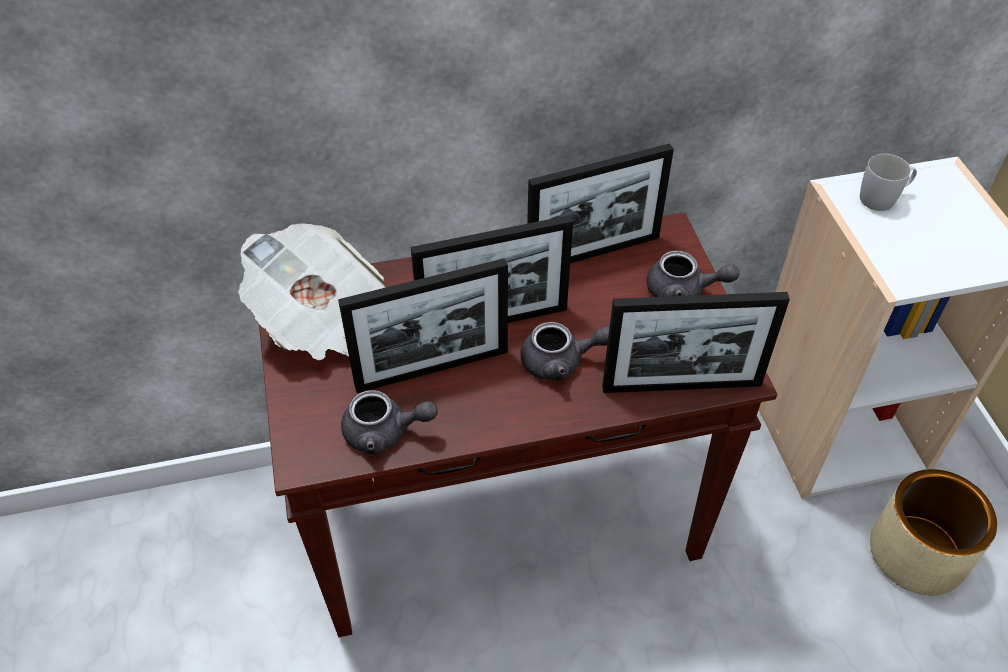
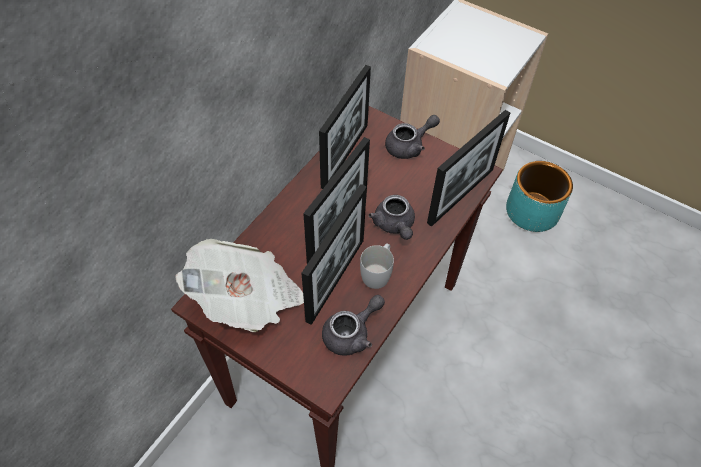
camera: 45 degrees left, 5 degrees up
grey teapot [520,322,610,381] -> grey teapot turned 120 degrees clockwise [368,195,415,240]
white mug [860,154,917,211] -> white mug moved to [360,244,394,289]
beige planter [870,469,998,595] -> turquoise planter [506,161,573,232]

